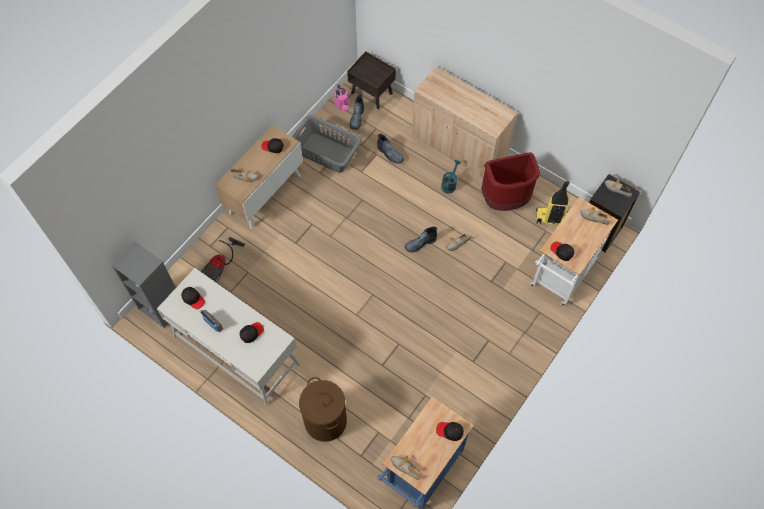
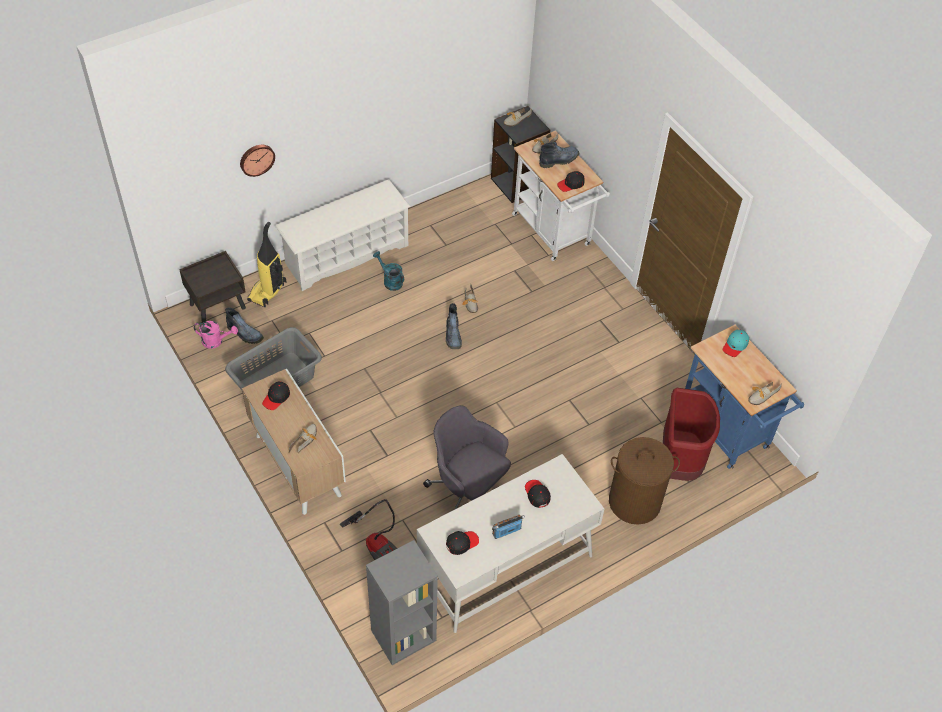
camera: 70 degrees left, 10 degrees down
boot [377,134,404,164] -> boot moved to [539,142,580,168]
beige cabinet [412,66,518,178] -> white shoe rack [275,179,411,291]
black cap [436,422,464,441] -> turquoise cap [723,330,749,357]
red trash can [481,153,540,211] -> red trash can moved to [663,388,720,481]
vacuum cleaner [536,181,570,225] -> vacuum cleaner moved to [247,222,287,307]
none -> wall clock [240,145,275,177]
none -> grey office chair [423,405,511,510]

